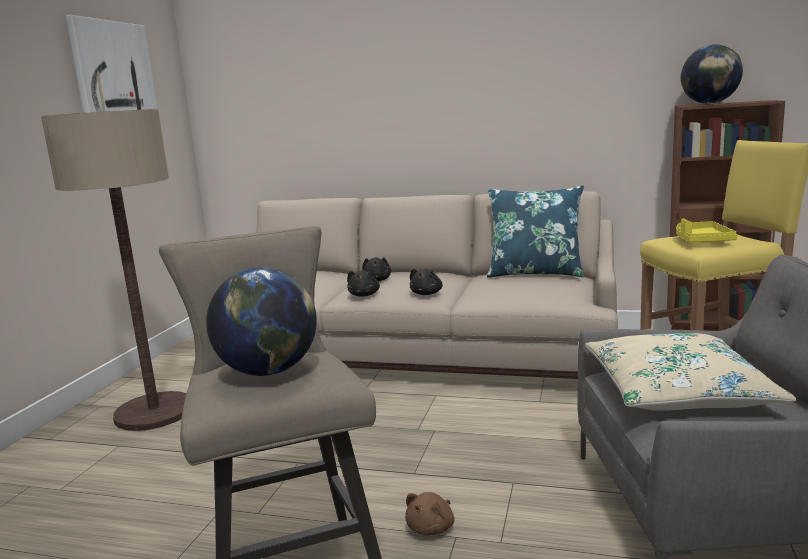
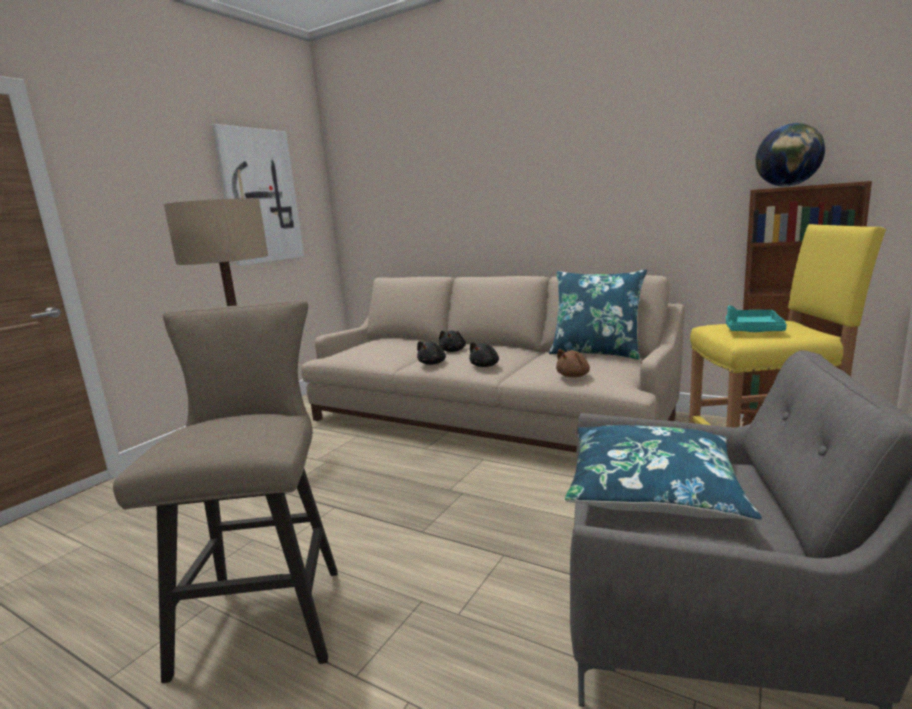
camera: 15 degrees right, 0 degrees up
globe [206,267,317,376] -> none
brown plush toy [405,492,455,535] -> brown plush toy moved to [556,349,590,377]
beige pillow [585,333,797,411] -> blue pillow [565,425,762,521]
yellow tray [676,219,737,243] -> turquoise tray [726,306,787,332]

